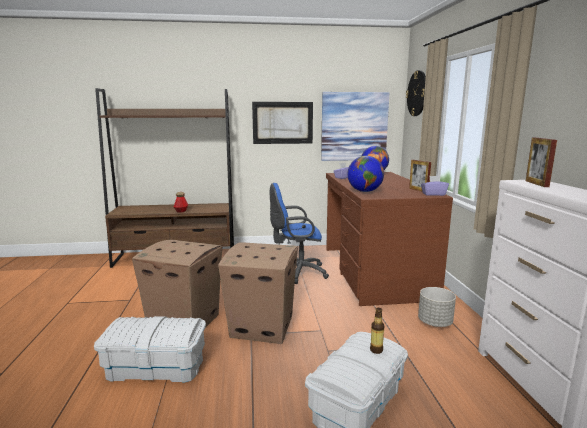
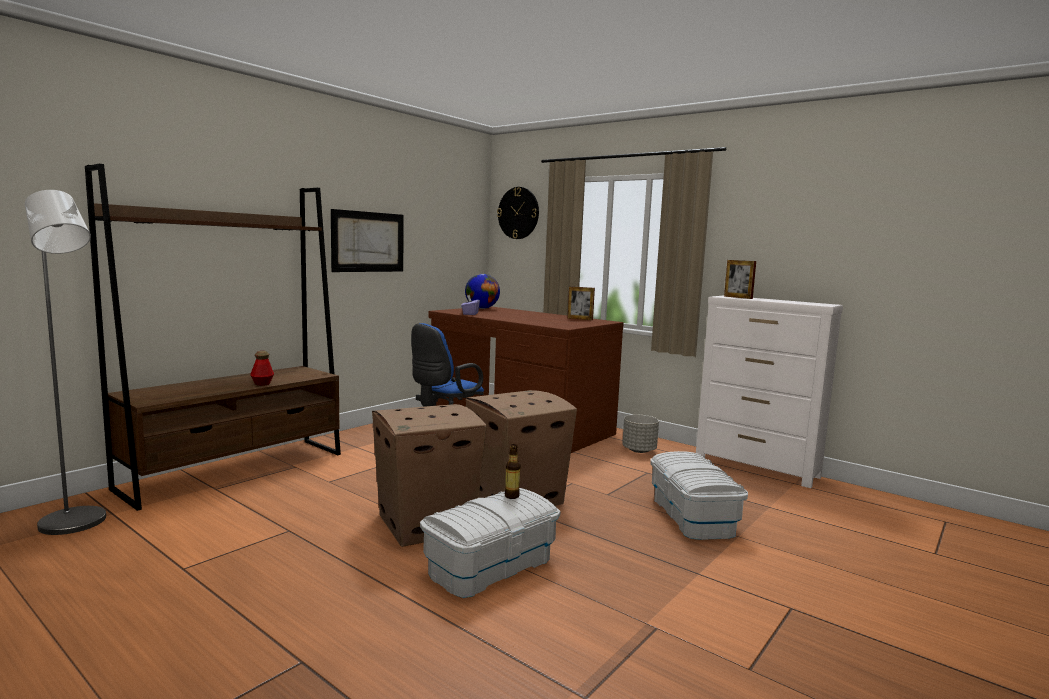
camera: 45 degrees left, 5 degrees down
picture [321,92,389,161] -> none
globe [347,156,384,192] -> none
bottle [370,308,384,354] -> bottle moved to [505,444,520,499]
purple tissue box [421,176,449,196] -> none
none -> grey floor lamp [25,190,106,535]

